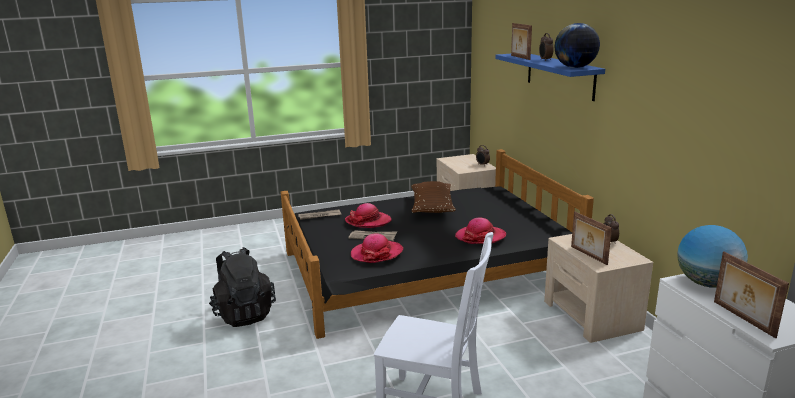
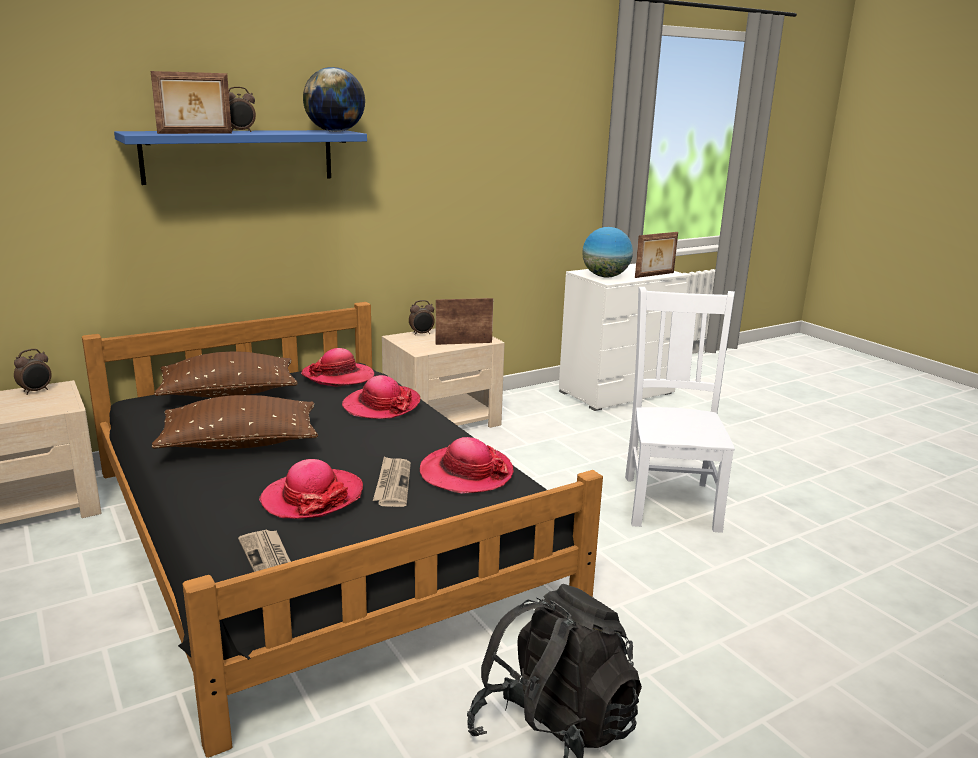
camera: 105 degrees left, 0 degrees up
picture frame [571,212,612,265] -> picture frame turned 150 degrees counterclockwise [435,298,493,345]
none -> brown pillow [154,351,298,398]
none -> hat [301,348,374,387]

